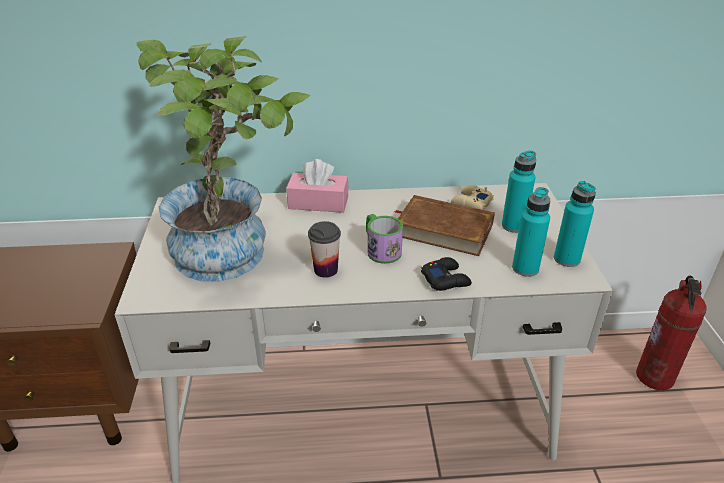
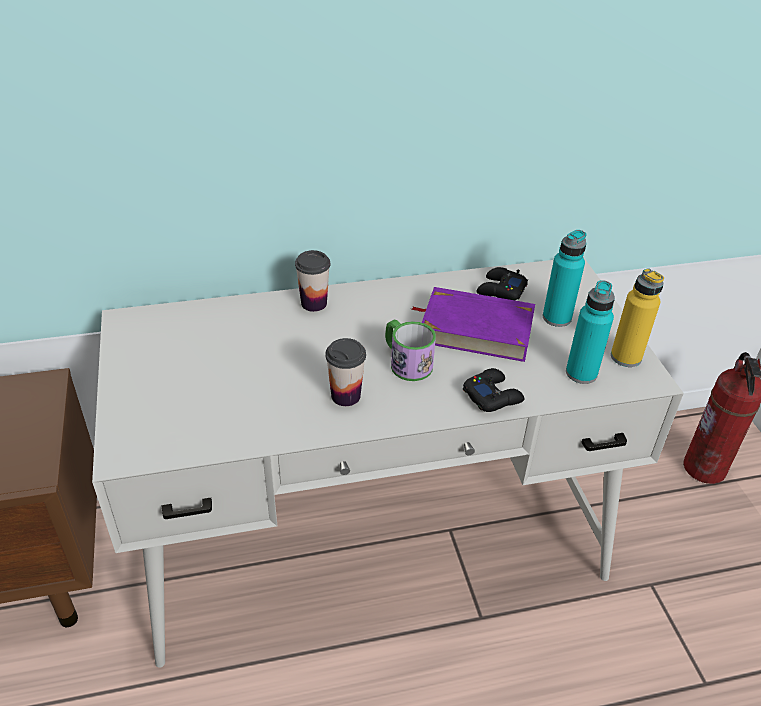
camera: 10 degrees left, 5 degrees up
potted plant [137,36,311,282] -> none
pink tissue box [286,159,349,213] -> cup [295,250,330,312]
brown book [394,195,495,256] -> purple book [412,287,535,362]
beige game controller [450,185,494,210] -> black game controller [477,267,528,300]
turquoise bottle [554,181,596,267] -> yellow bottle [611,268,664,367]

